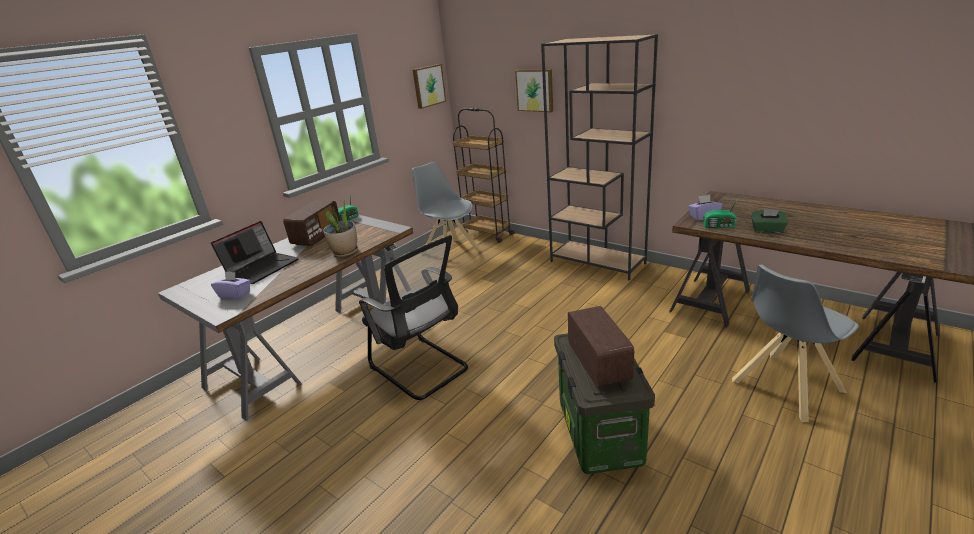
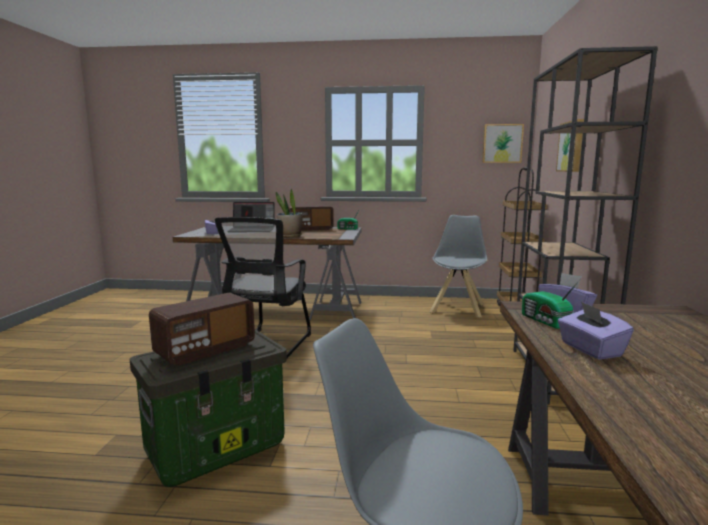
camera: 55 degrees right, 15 degrees down
green tissue box [751,209,788,233] -> purple tissue box [558,302,634,360]

